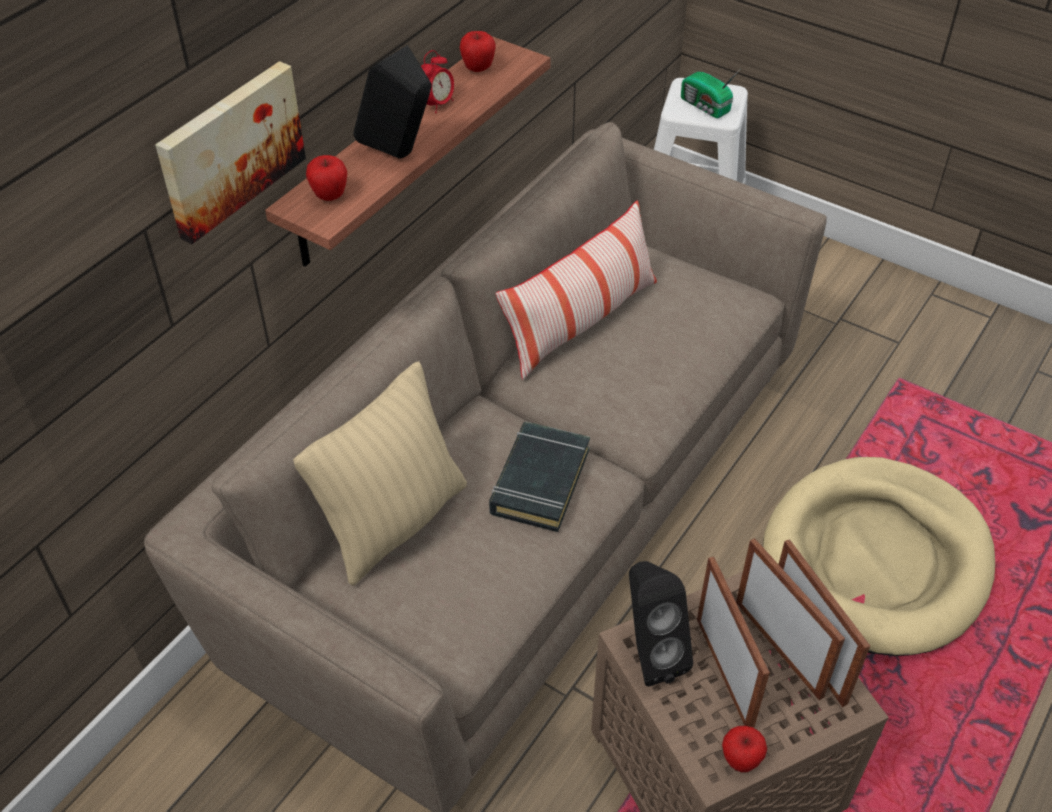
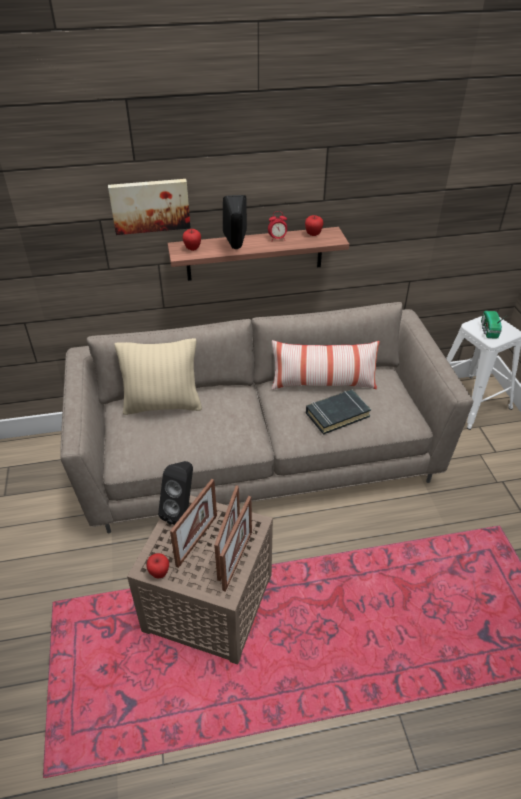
camera: 45 degrees right, 5 degrees down
black book [489,422,590,532] -> black book moved to [306,389,371,435]
beige dog bed [763,457,995,656] -> none

